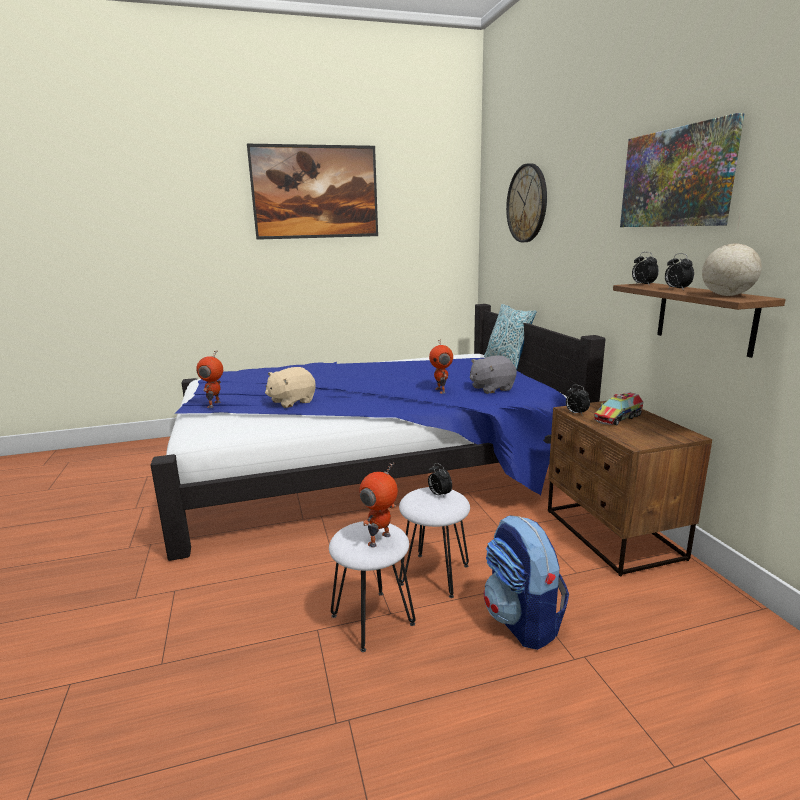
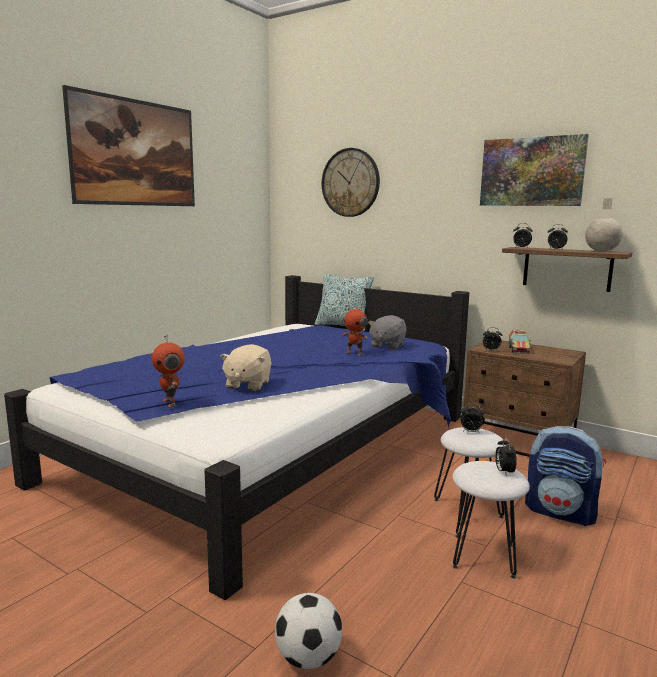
camera: 40 degrees left, 5 degrees down
toy robot [359,462,398,547] -> alarm clock [495,437,517,474]
none -> football [275,593,342,669]

